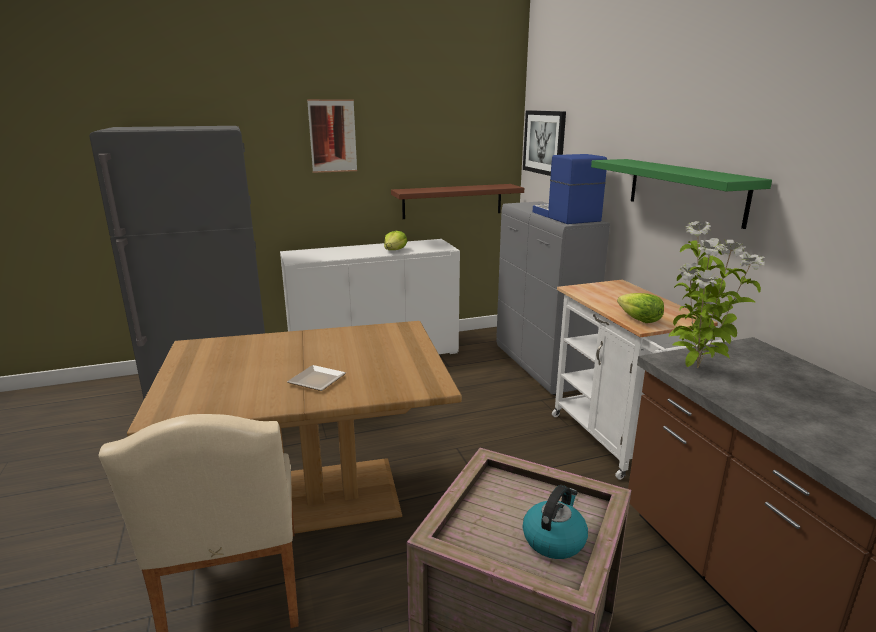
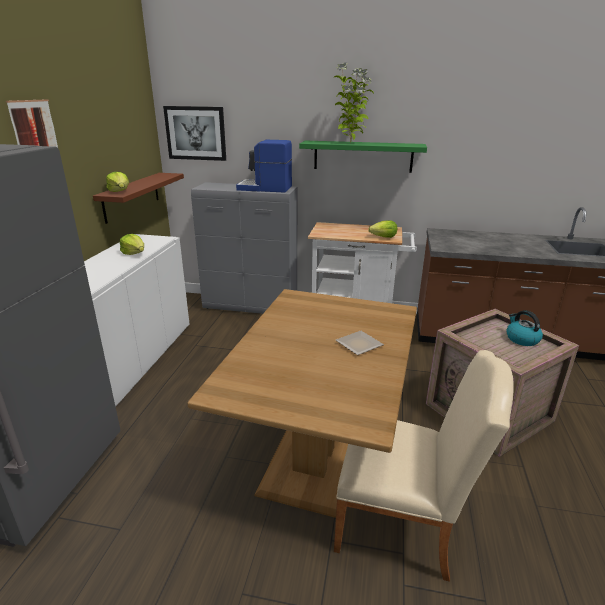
camera: 60 degrees left, 5 degrees up
potted plant [669,221,765,368] -> potted plant moved to [333,62,374,143]
none -> lettuce [106,172,129,192]

